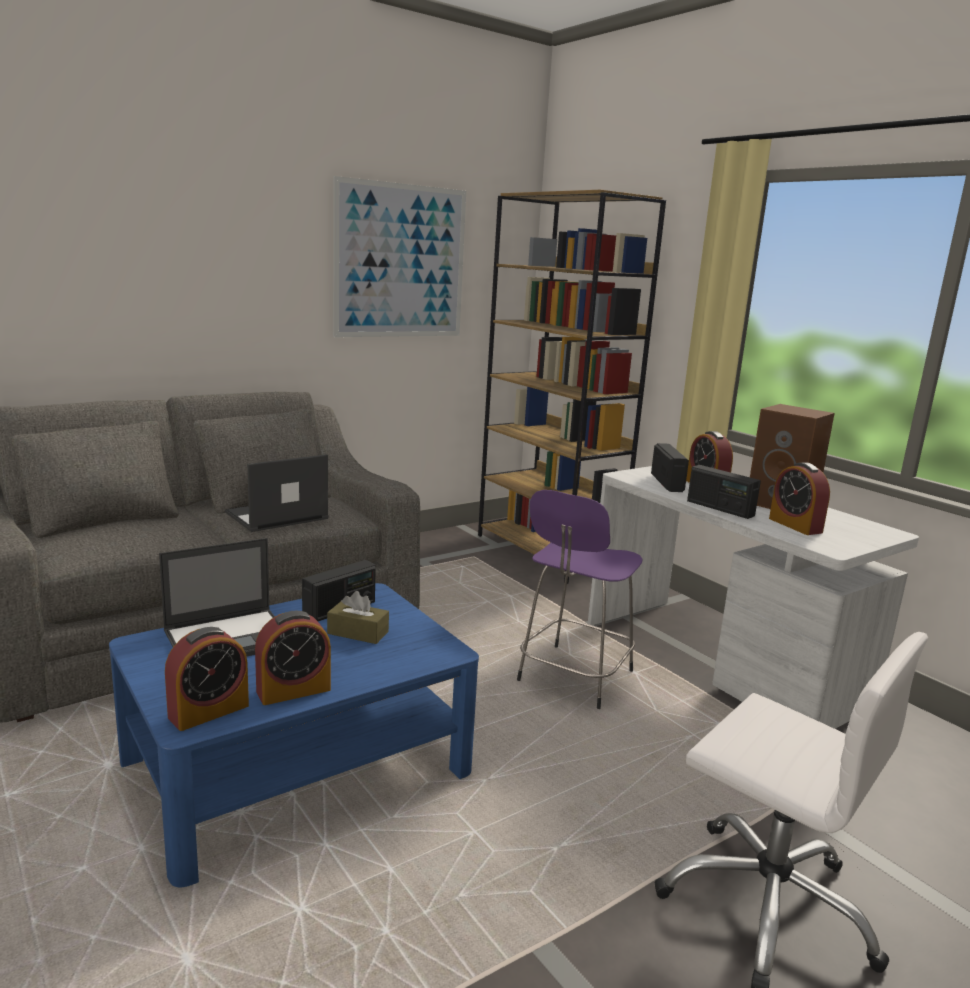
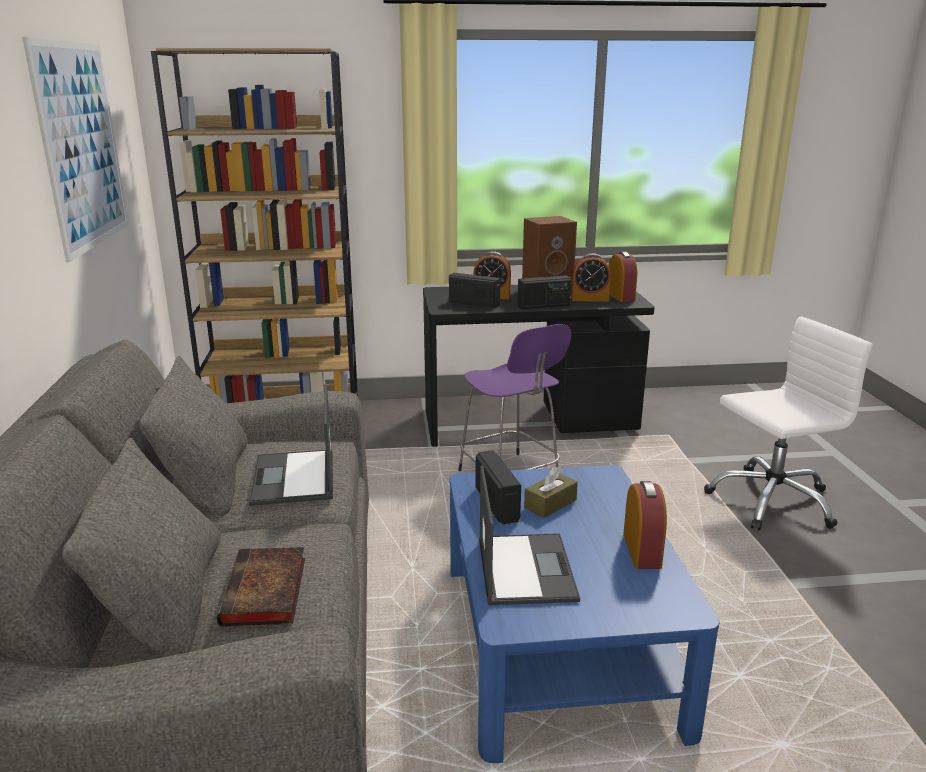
camera: 60 degrees left, 5 degrees up
alarm clock [165,627,249,731] -> alarm clock moved to [608,252,637,302]
white desk [588,466,919,729] -> black desk [423,285,655,447]
none -> book [217,547,305,627]

